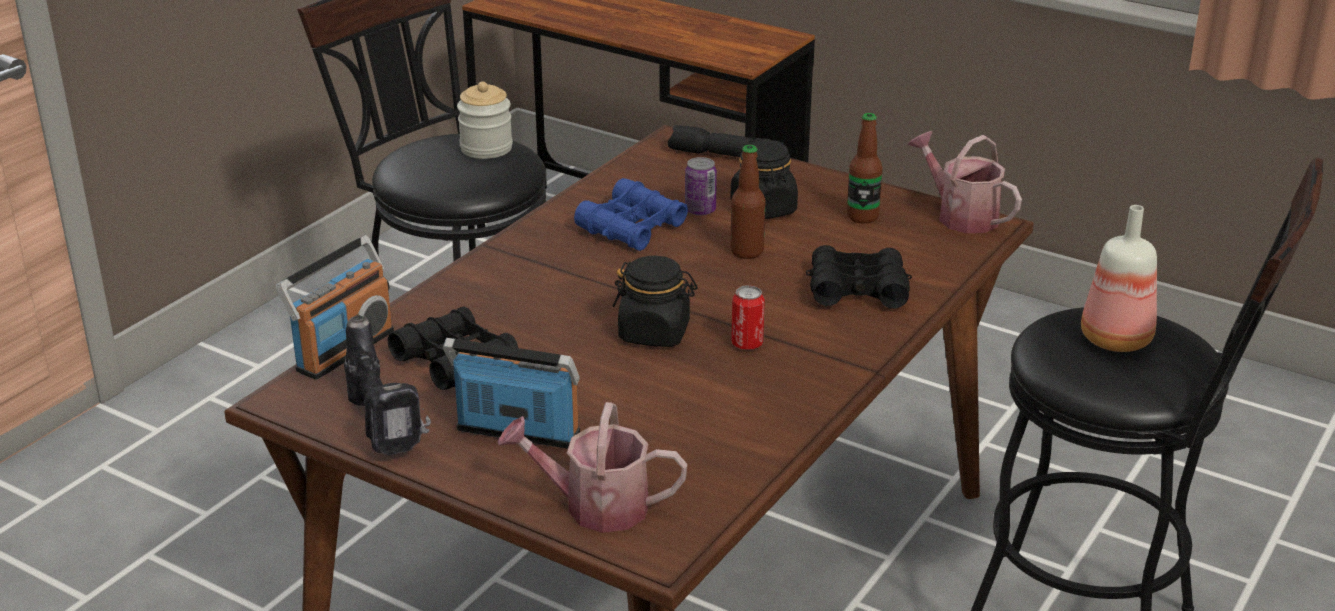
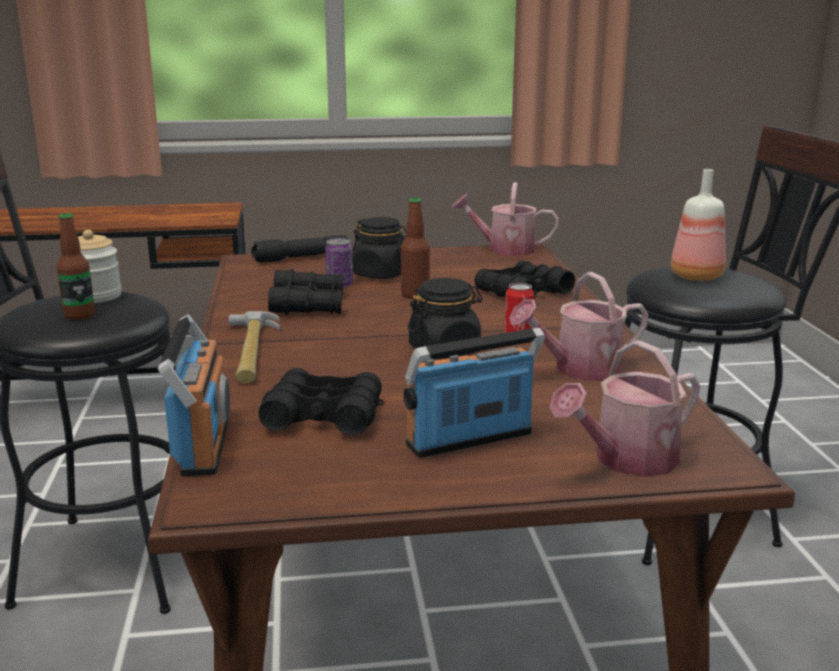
camera: 40 degrees left, 10 degrees down
power drill [344,314,431,456] -> none
blue binoculars [574,178,688,251] -> black binoculars [268,269,343,315]
bottle [847,113,883,224] -> bottle moved to [57,213,95,320]
none -> hammer [229,311,280,383]
none -> watering can [509,272,649,381]

